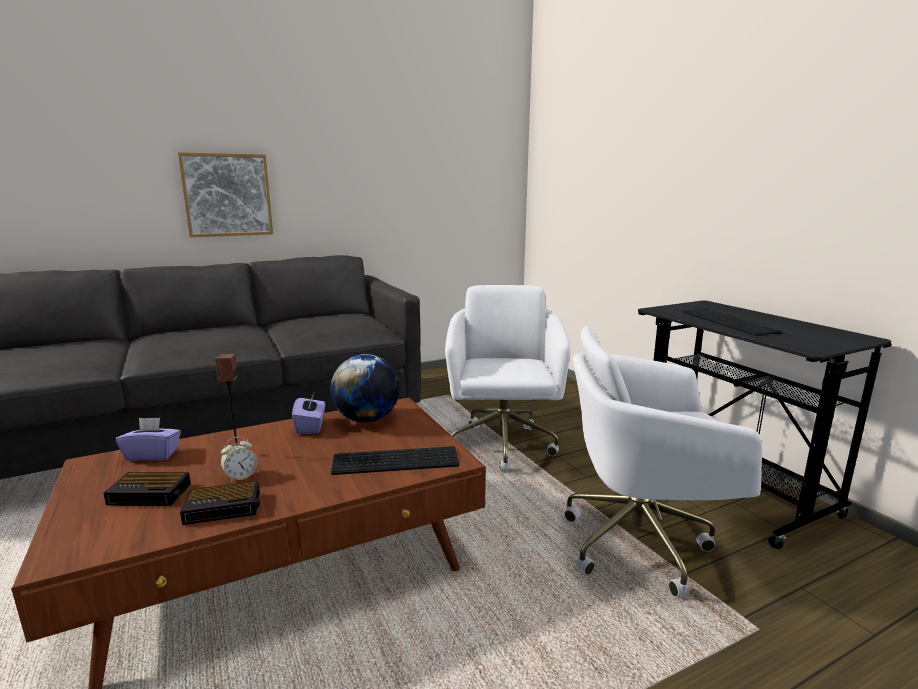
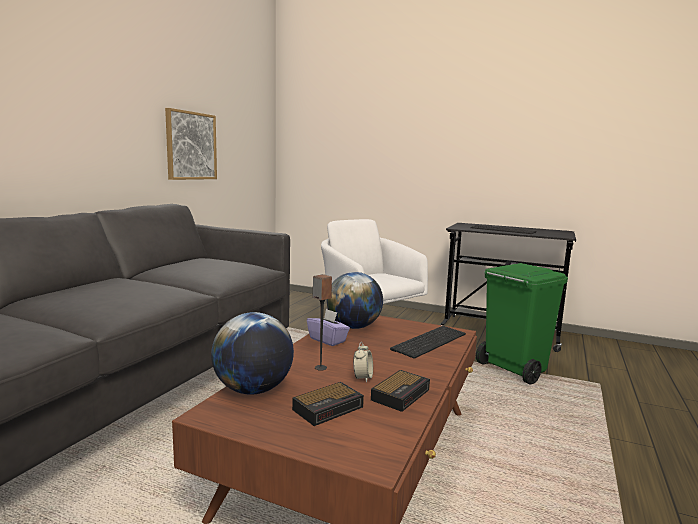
camera: 40 degrees left, 5 degrees down
purple tissue box [116,418,181,461] -> globe [211,312,294,395]
picture [178,152,273,237] -> picture moved to [165,108,217,180]
white office chair [564,326,762,598] -> green trash can [476,263,568,385]

